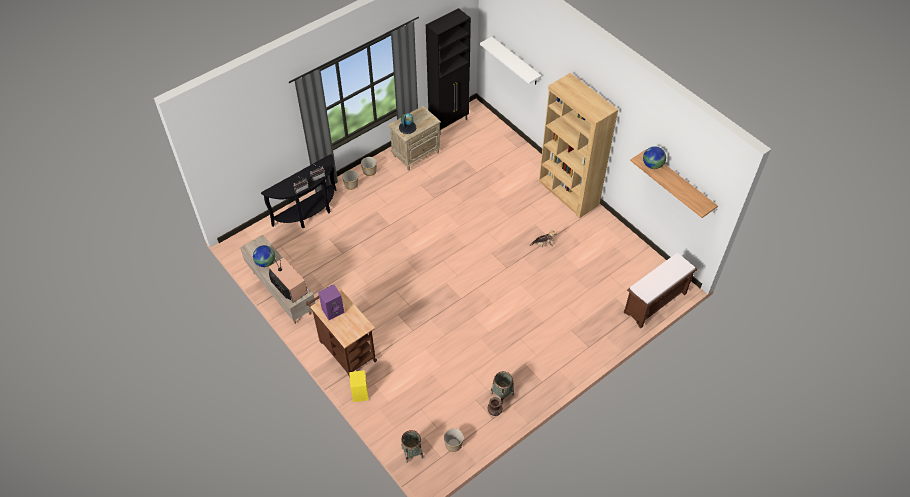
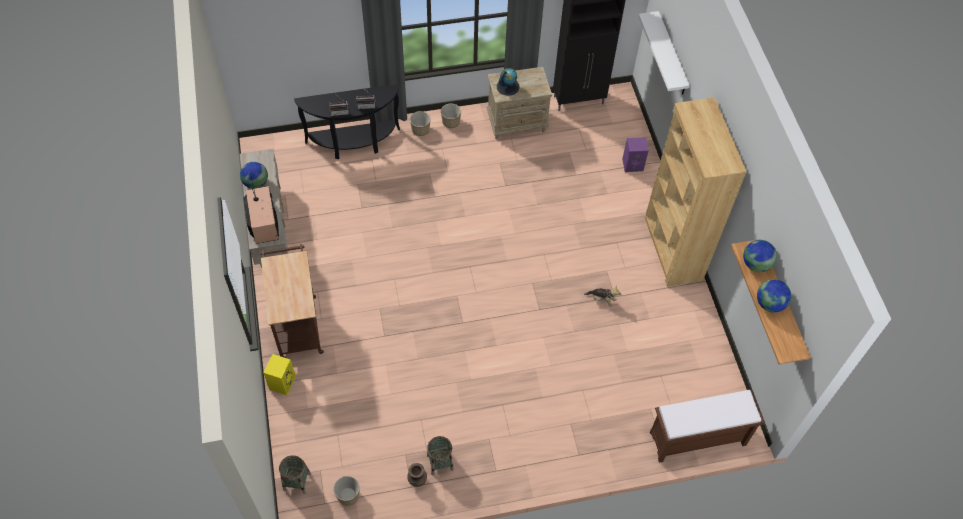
camera: 25 degrees right, 5 degrees up
purple speaker [318,284,345,320] -> purple speaker moved to [622,137,649,172]
none -> globe [757,279,791,313]

